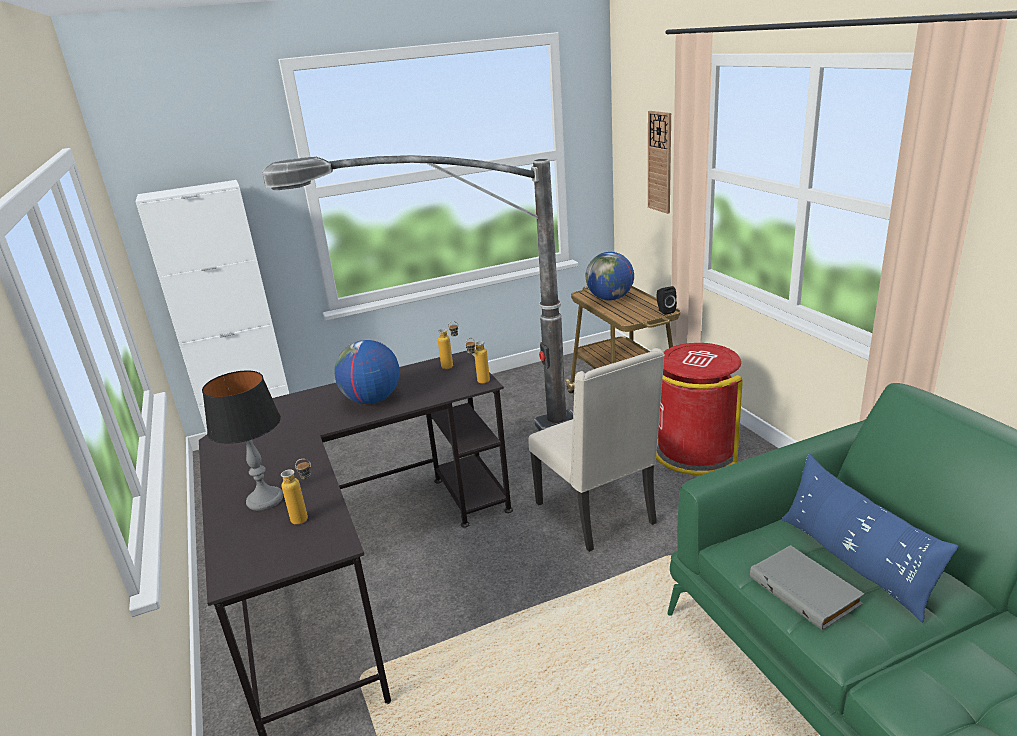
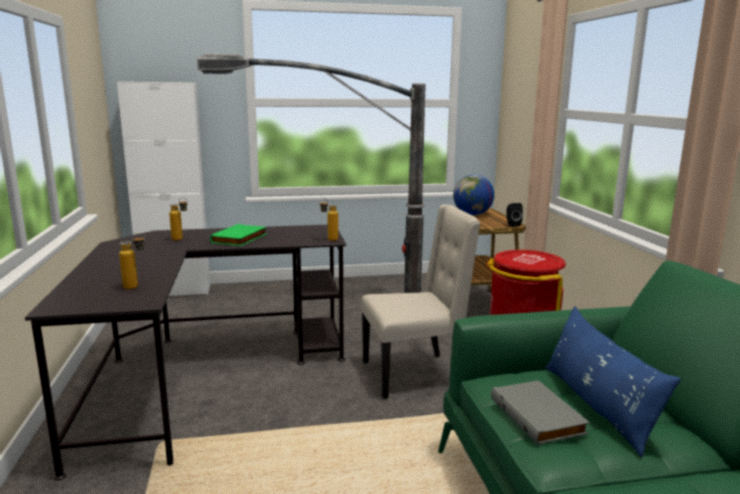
camera: 10 degrees right, 10 degrees down
table lamp [202,370,283,511] -> none
globe [334,340,400,404] -> green book [210,224,267,246]
bottle [438,321,459,369] -> bottle moved to [169,198,187,241]
beige chair [528,348,665,552] -> beige chair turned 90 degrees counterclockwise [361,204,480,399]
wall clock [648,111,671,214] -> none

